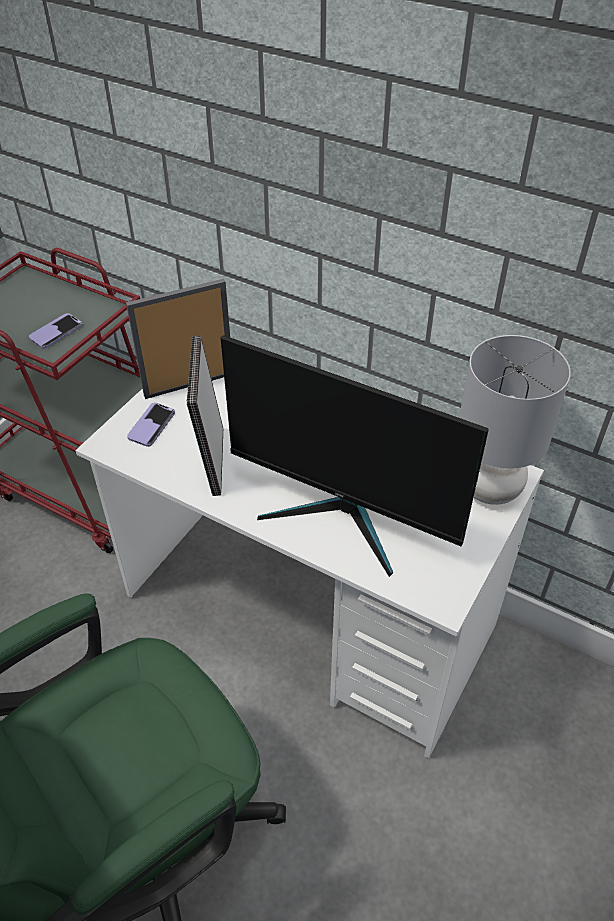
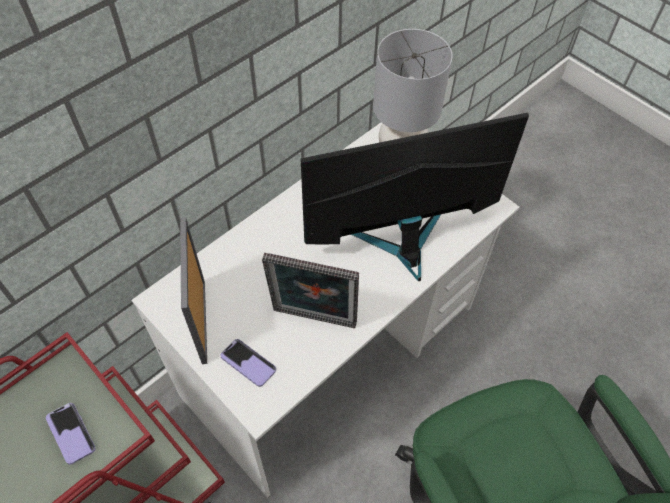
camera: 75 degrees left, 10 degrees up
monitor [221,335,489,577] -> monitor turned 150 degrees counterclockwise [301,113,529,281]

